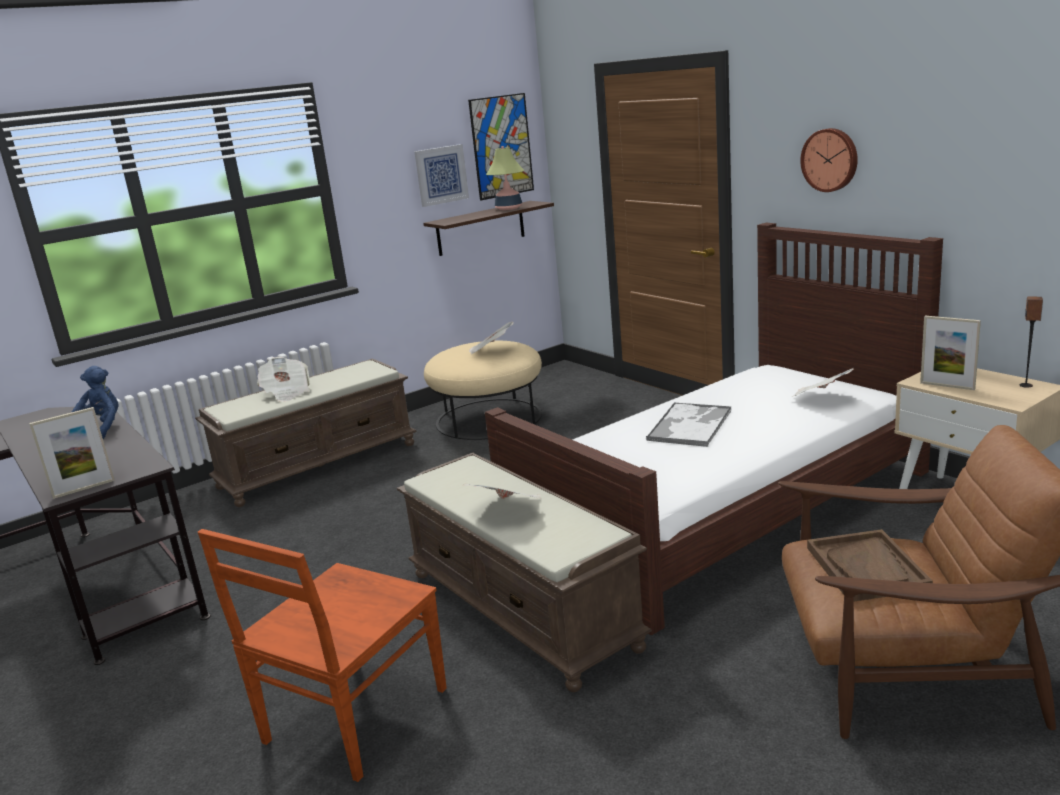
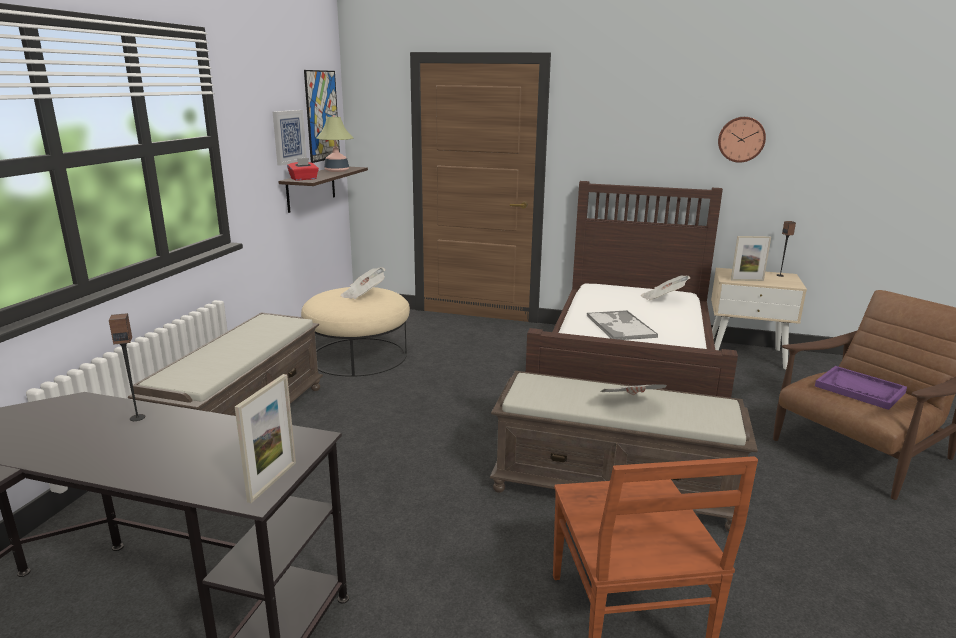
camera: 40 degrees left, 0 degrees up
blue plush toy [72,366,119,439] -> speaker [109,313,145,421]
newspaper [257,357,310,402] -> none
wall clock [800,128,858,192] -> wall clock moved to [718,117,766,163]
brown tray [807,529,933,601] -> purple tray [815,366,907,410]
none -> red tissue box [287,158,319,180]

